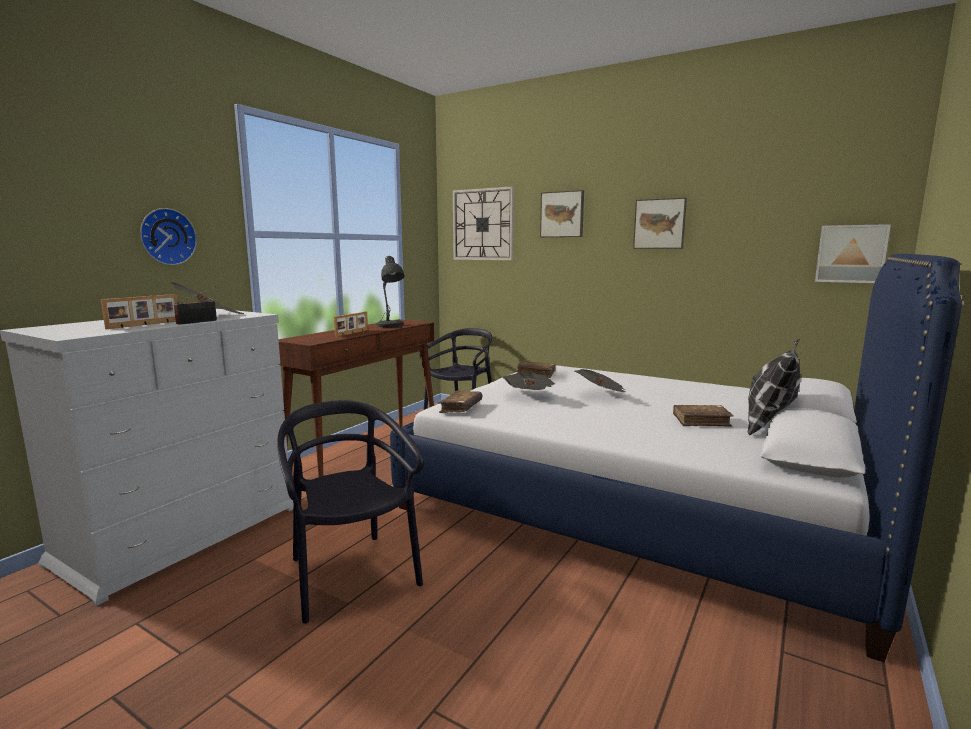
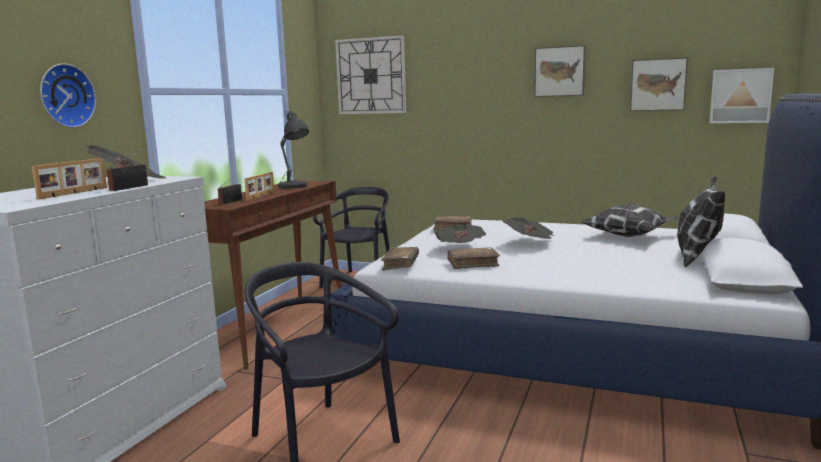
camera: 10 degrees left, 0 degrees up
picture [540,190,584,237] -> picture moved to [630,57,688,111]
brown book [673,405,733,427] -> brown book moved to [447,247,500,269]
none -> radio [218,172,242,204]
none -> pillow [581,203,679,237]

